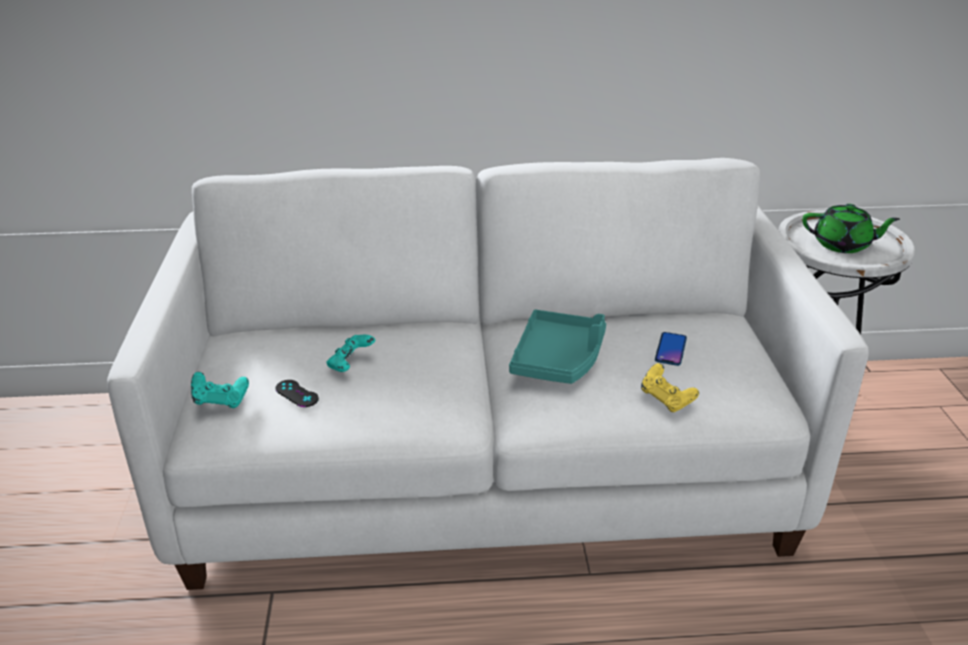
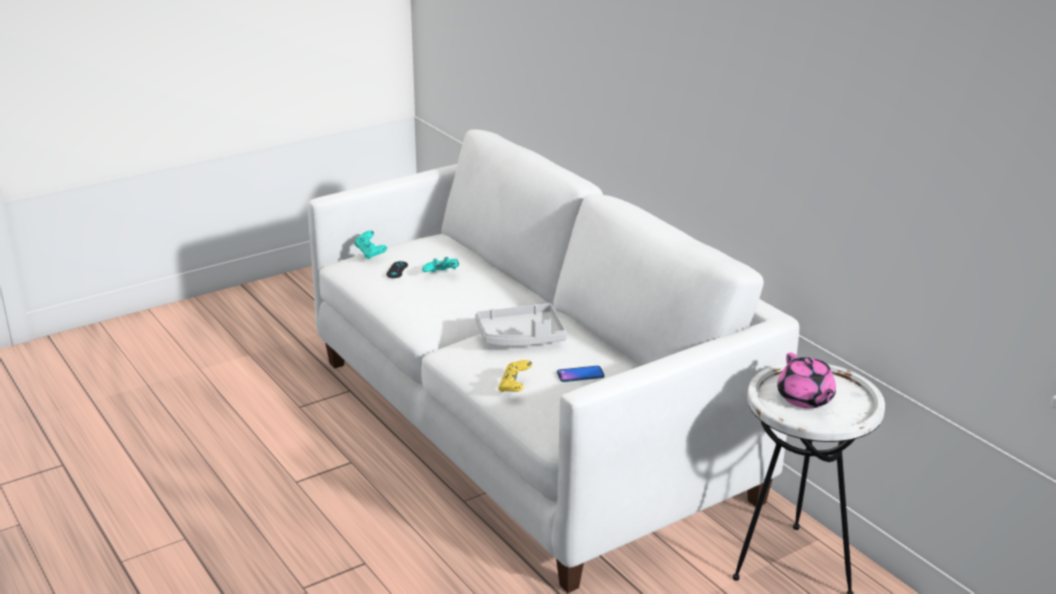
camera: 60 degrees right, 5 degrees down
turquoise tray [509,310,606,384] -> grey tray [475,303,567,346]
green teapot [802,204,900,253] -> pink teapot [777,352,836,408]

